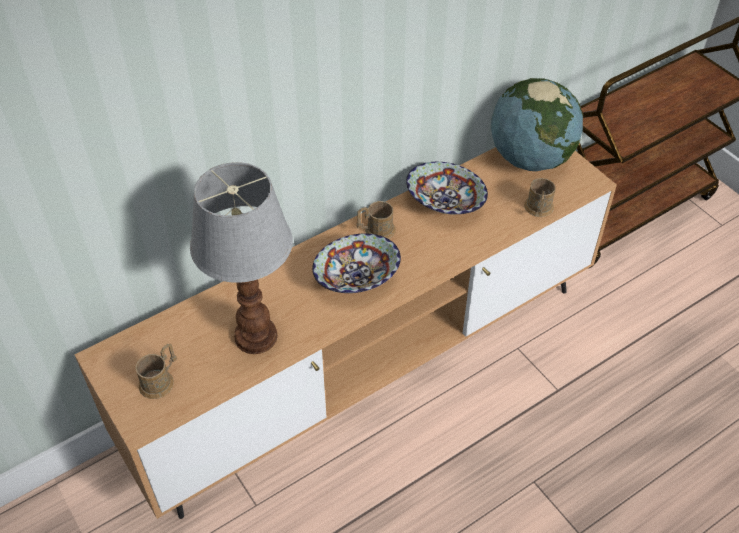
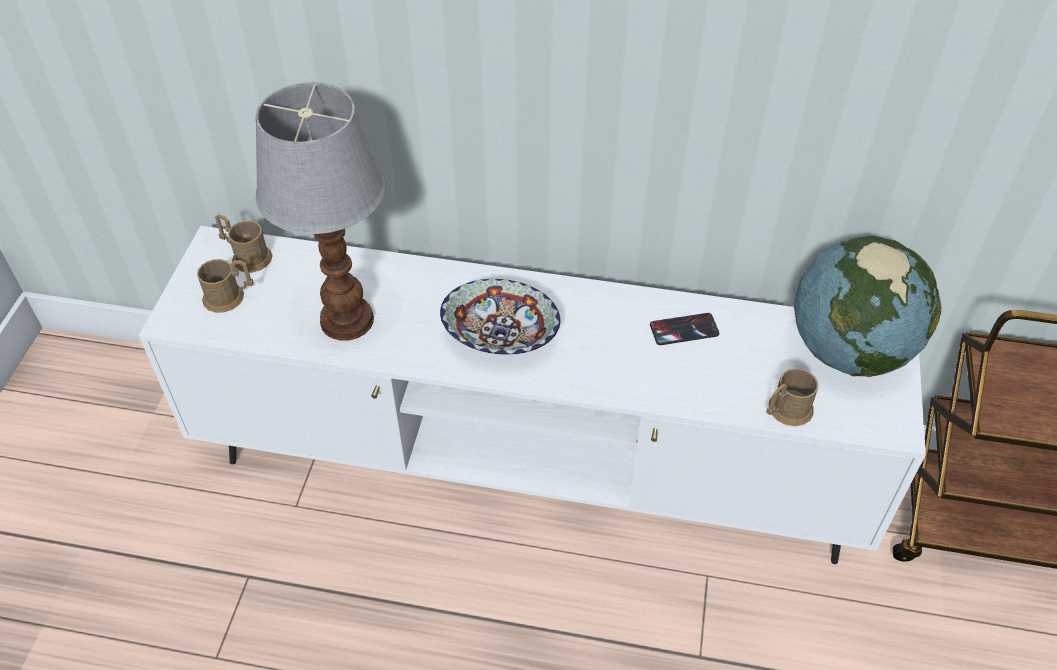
camera: 45 degrees right, 0 degrees up
brown tv stand [74,147,617,519] -> white tv stand [139,226,926,564]
brown mug [356,201,396,239] -> brown mug moved to [215,214,273,272]
bowl [406,162,488,214] -> phone [650,313,719,345]

